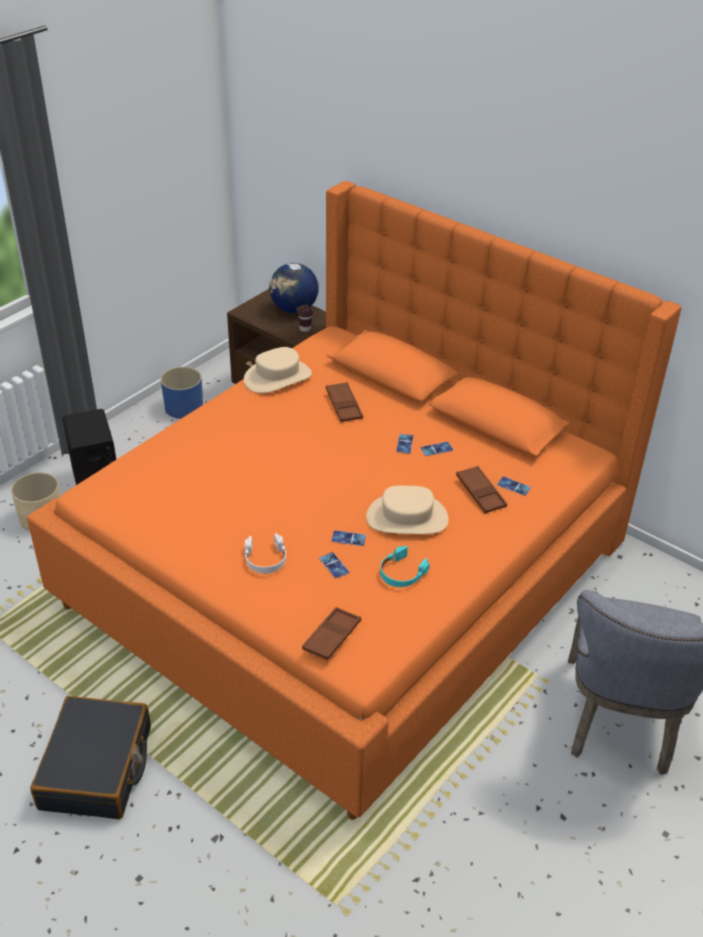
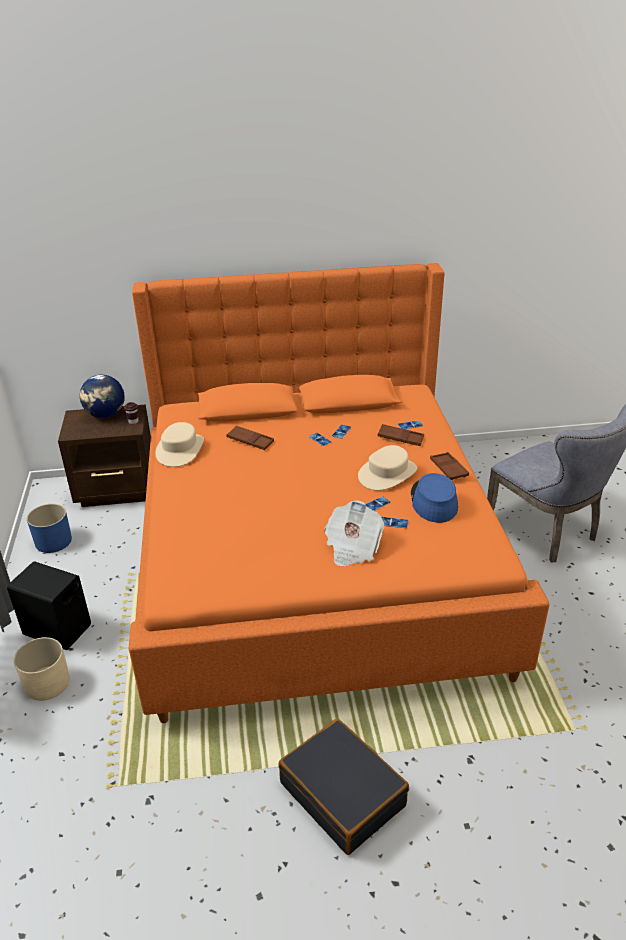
camera: 45 degrees left, 5 degrees down
white headphones [245,533,286,574] -> newspaper [324,500,384,566]
brown tray [302,607,361,660] -> brown tray moved to [430,452,469,480]
turquoise headphones [380,546,430,587] -> blue hat [411,473,458,523]

